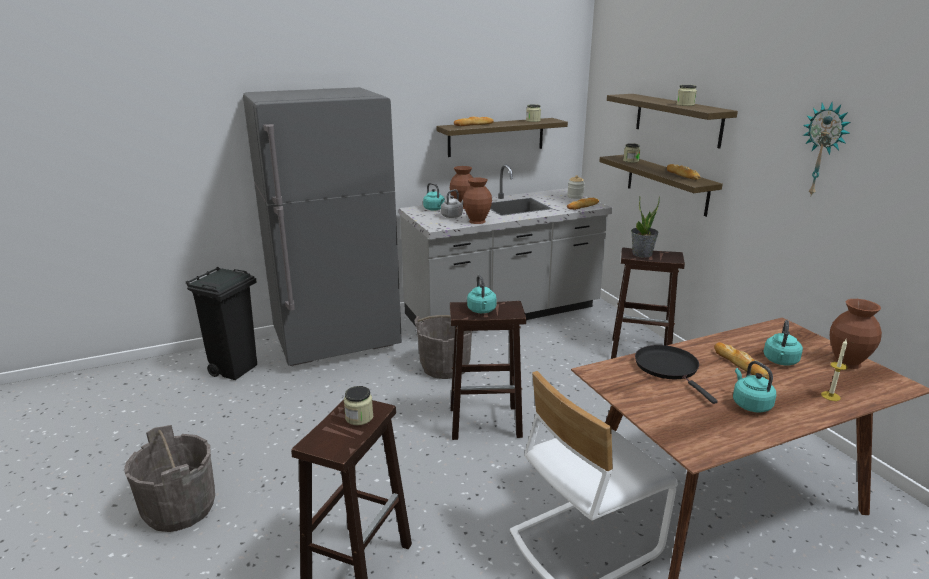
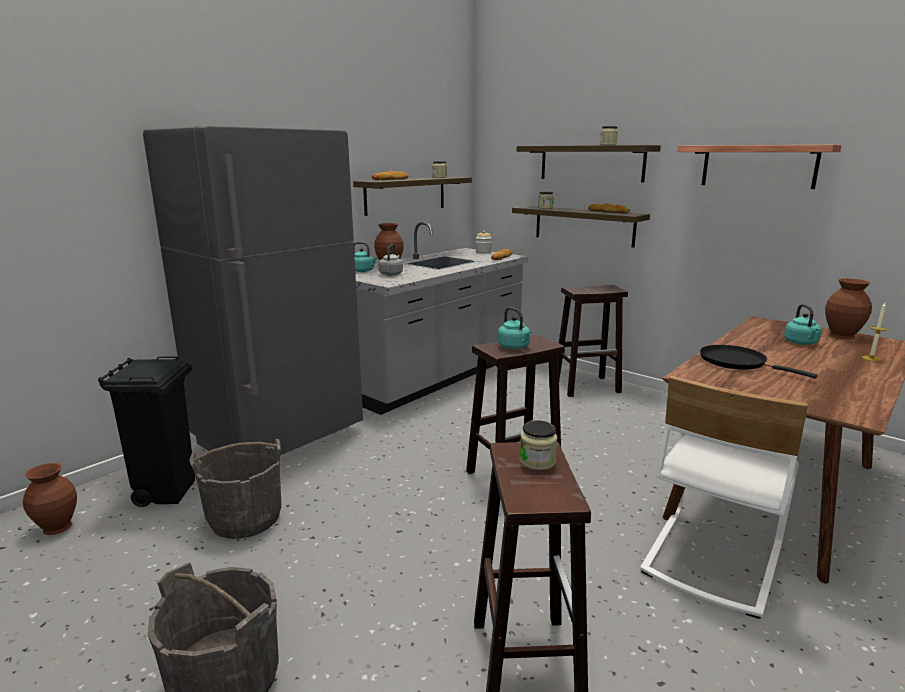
camera: 25 degrees left, 5 degrees down
grey bucket [415,315,472,379] -> grey bucket moved to [189,439,281,539]
brown vase [463,178,492,224] -> brown vase moved to [23,463,77,535]
potted plant [631,196,660,258] -> none
bread [714,342,769,379] -> none
turquoise kettle [733,361,776,413] -> none
wall clock [803,102,851,196] -> shelf [678,145,842,189]

